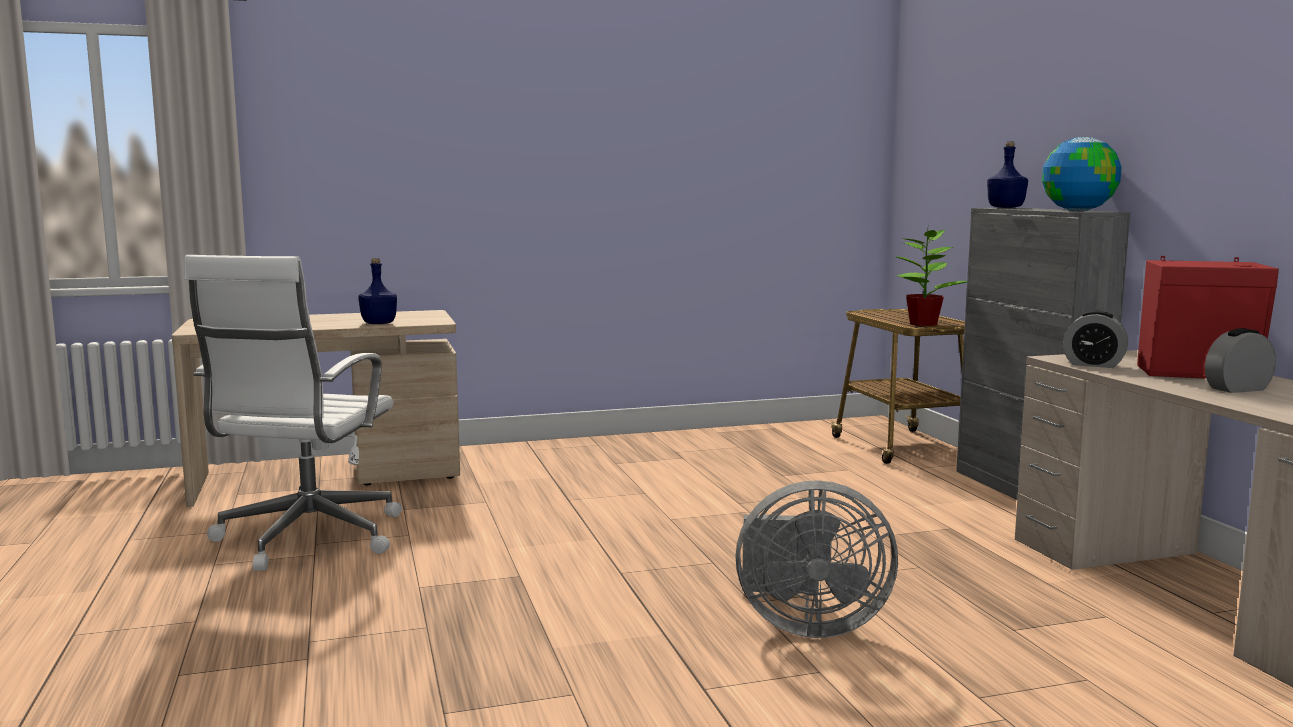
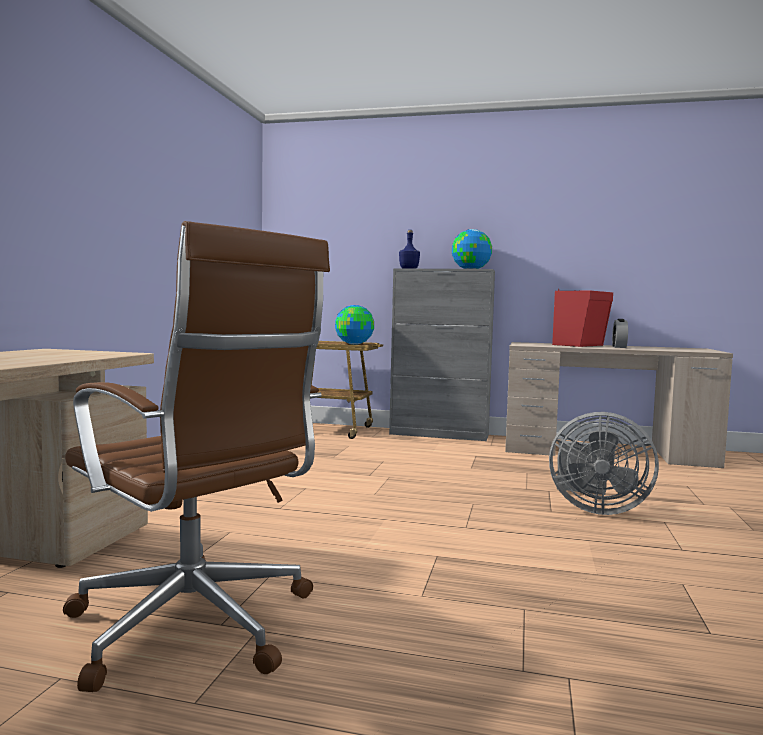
camera: 60 degrees left, 5 degrees down
white office chair [184,255,402,571] -> brown office chair [63,221,330,692]
blue bottle [358,258,397,324] -> none
grey fan [735,480,898,638] -> grey fan turned 75 degrees clockwise [549,412,659,515]
potted plant [896,224,967,326] -> globe [335,305,374,344]
alarm clock [1063,311,1128,368] -> none

